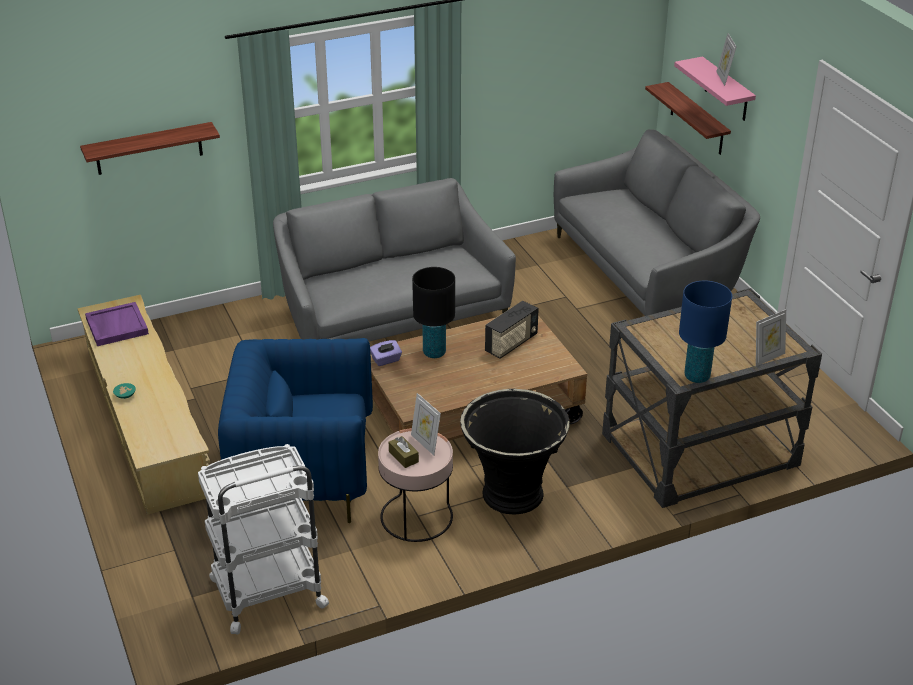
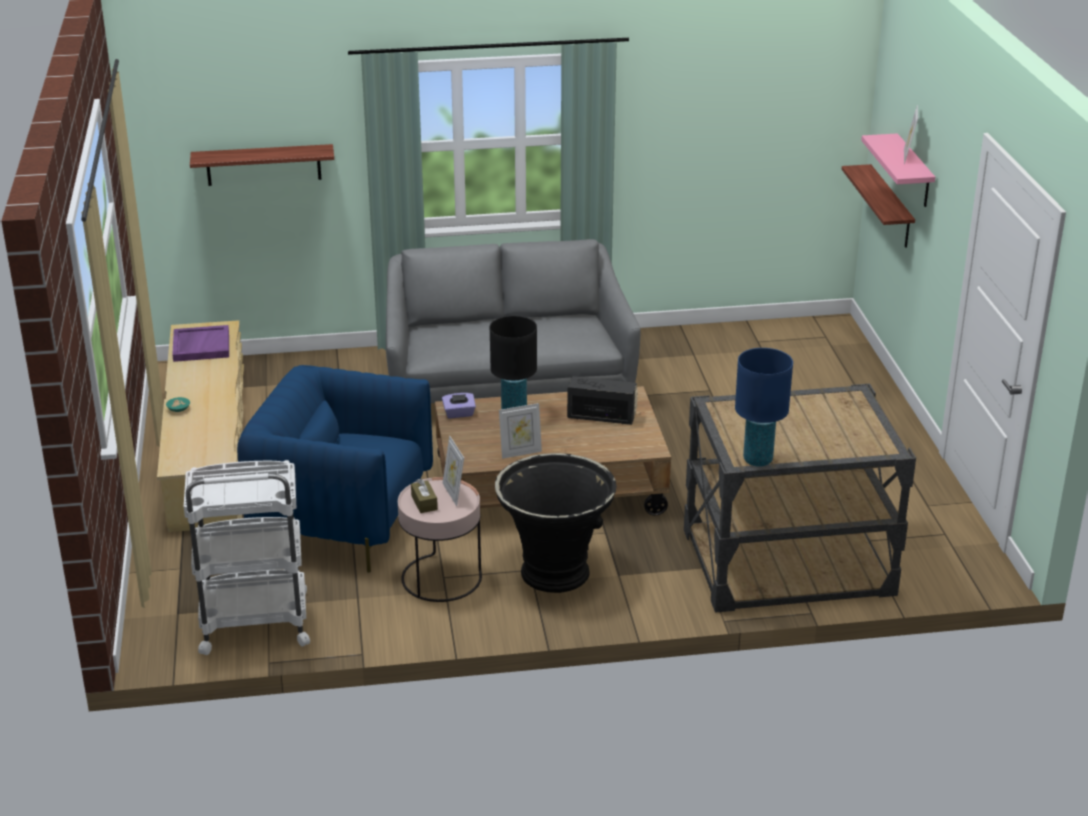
camera: 15 degrees right, 5 degrees down
radio [485,301,539,359] -> radio turned 135 degrees counterclockwise [567,376,638,425]
grey sofa [554,129,760,316] -> none
picture frame [756,309,786,366] -> picture frame moved to [499,403,542,459]

